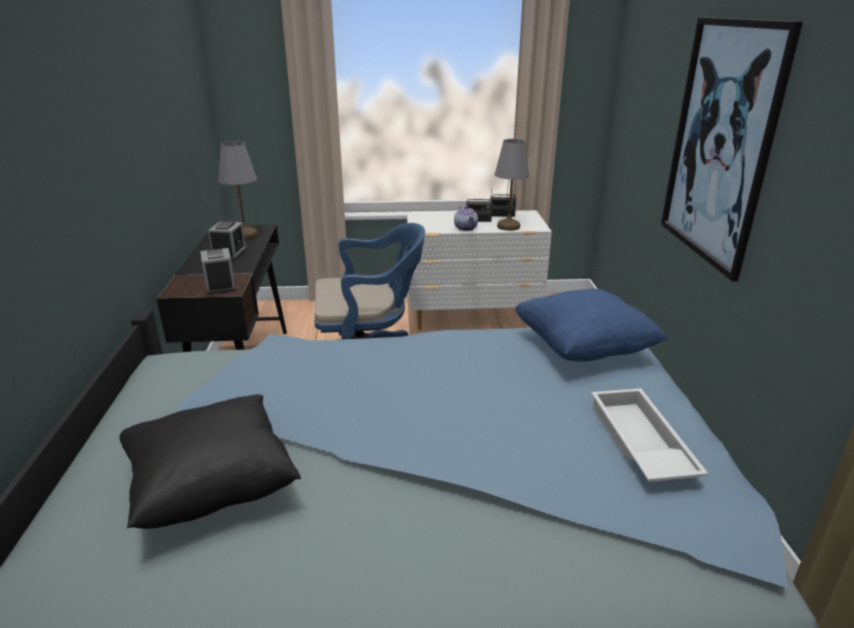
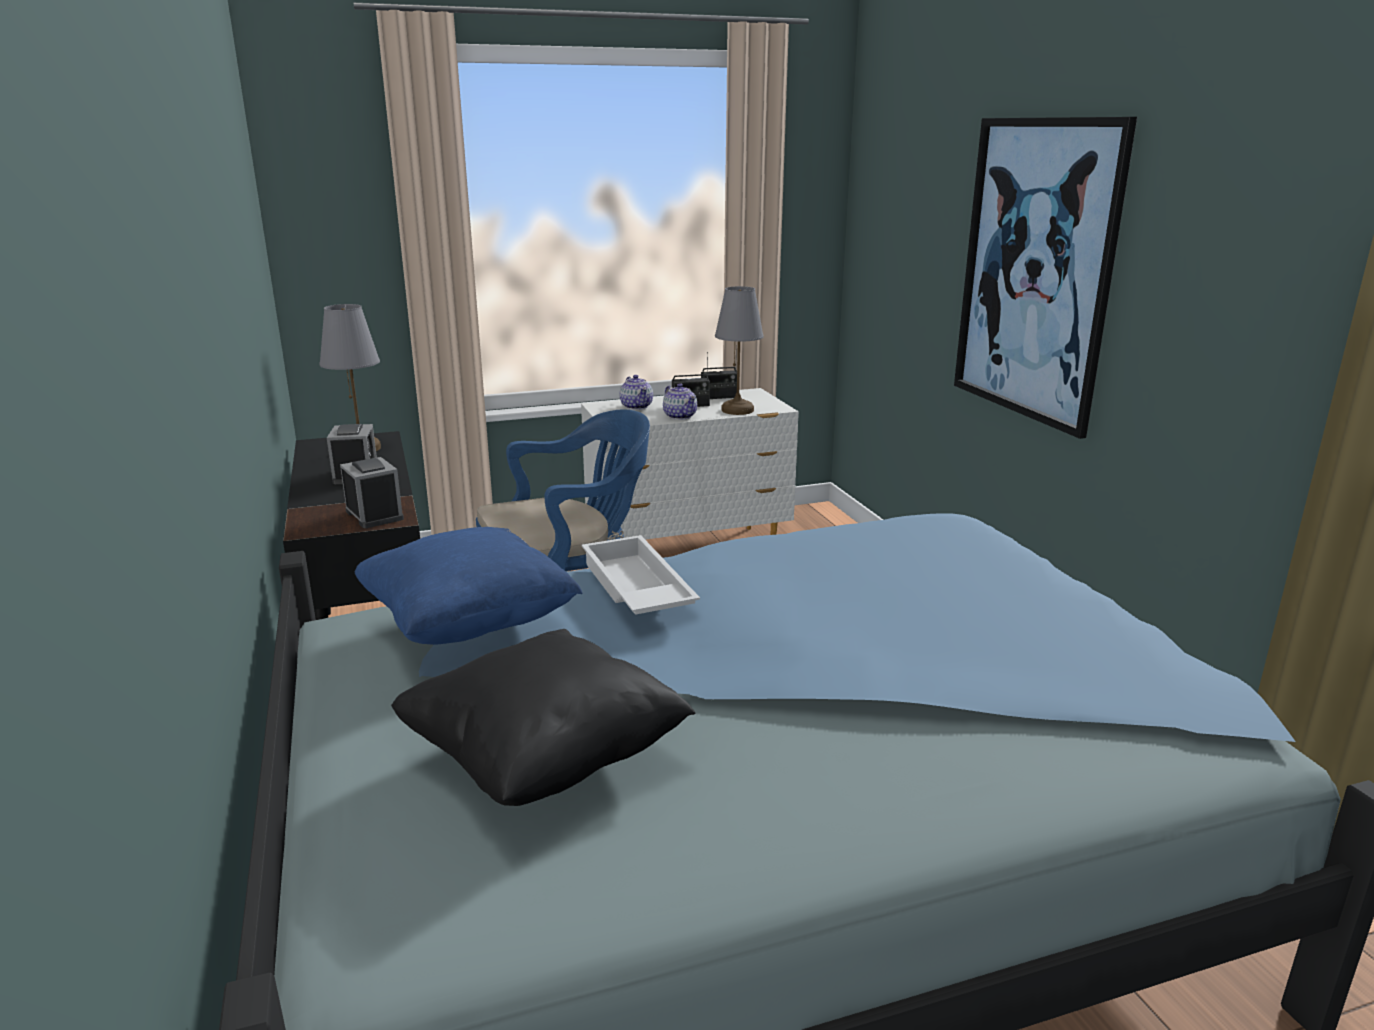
camera: 15 degrees left, 5 degrees down
blue pillow [515,289,668,361] -> blue pillow moved to [355,527,583,645]
white tray [591,388,708,482] -> white tray moved to [582,535,700,615]
none -> teapot [619,375,653,410]

